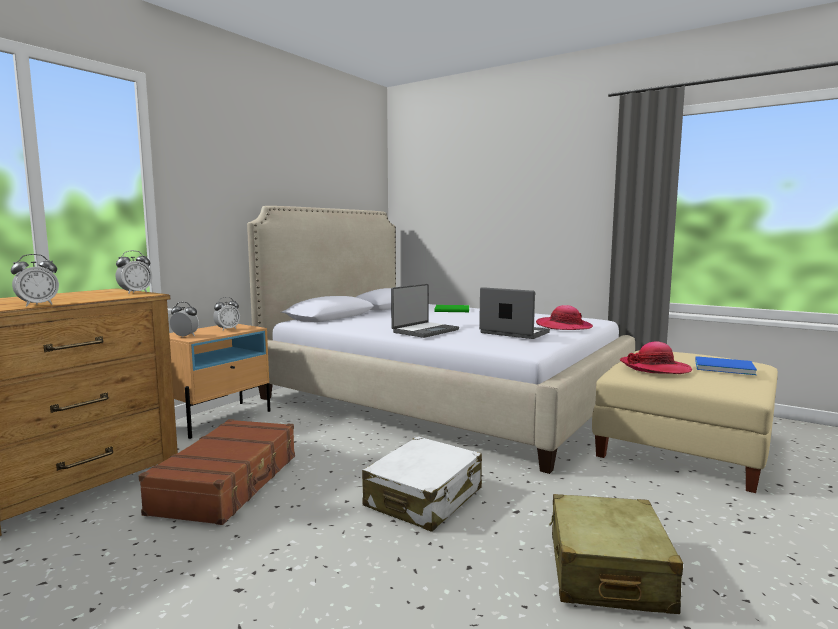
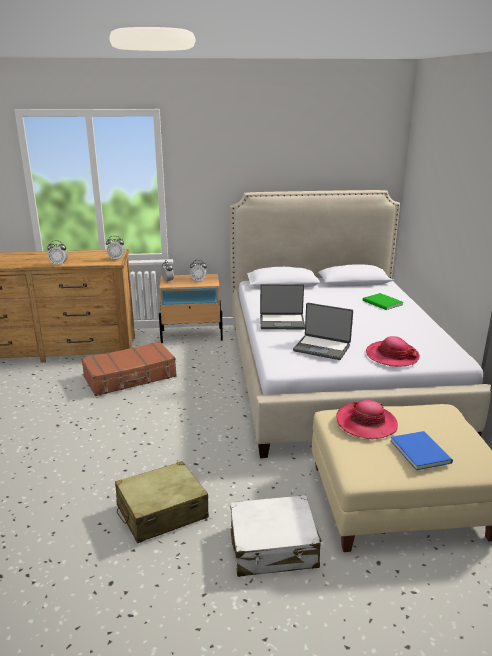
camera: 50 degrees right, 15 degrees up
white suitcase [362,436,482,532] -> white suitcase moved to [230,495,322,577]
laptop [479,287,550,339] -> laptop turned 120 degrees clockwise [293,303,353,360]

